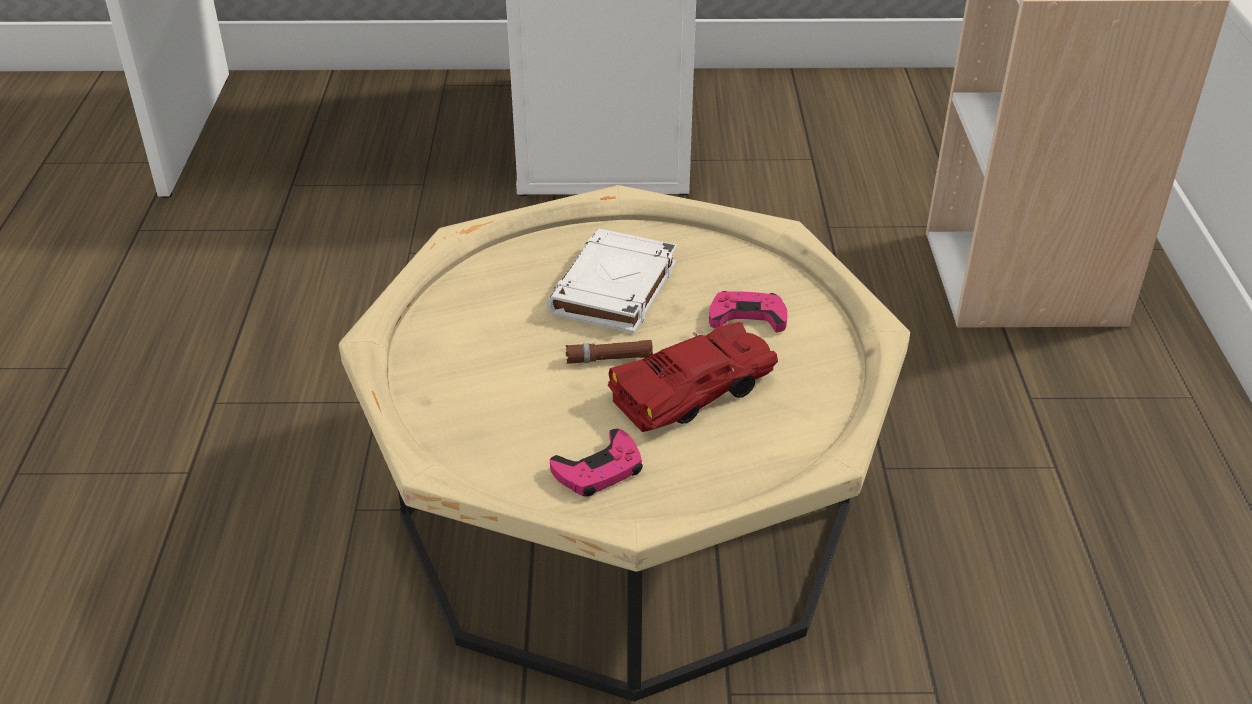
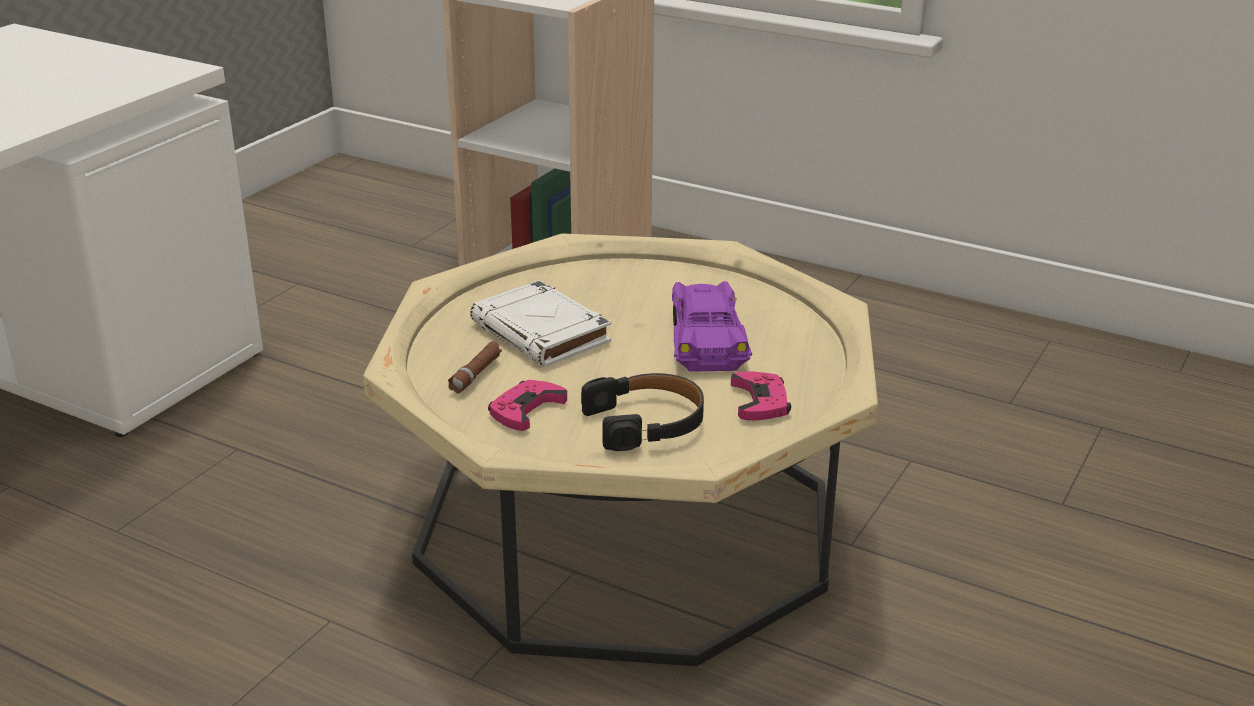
camera: 60 degrees left, 10 degrees down
brown flashlight [565,340,653,364] -> brown flashlight moved to [448,342,502,394]
red toy car [608,322,778,432] -> purple toy car [672,281,752,372]
pink game controller [709,291,787,332] -> pink game controller moved to [488,380,567,431]
none -> black headphones [581,373,704,451]

